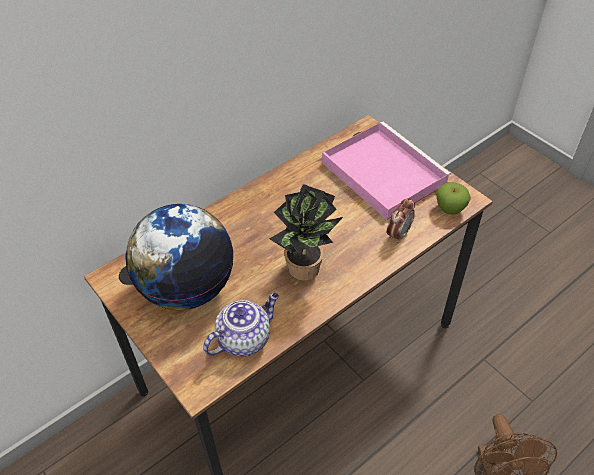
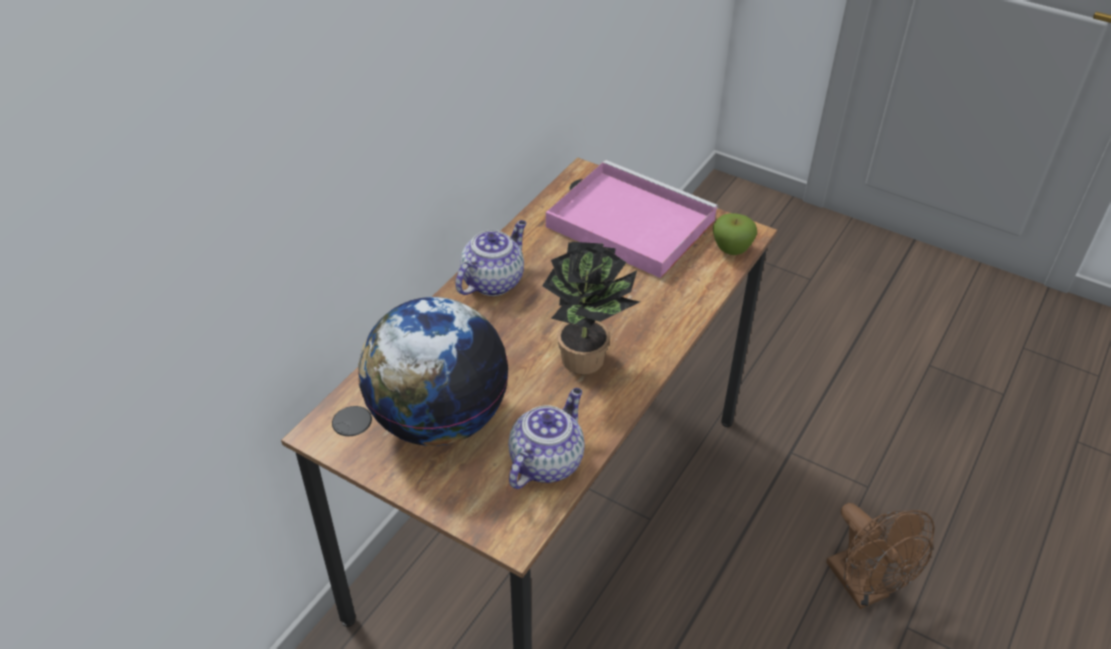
camera: 20 degrees left, 5 degrees down
alarm clock [387,197,415,243] -> none
none -> teapot [455,220,526,296]

